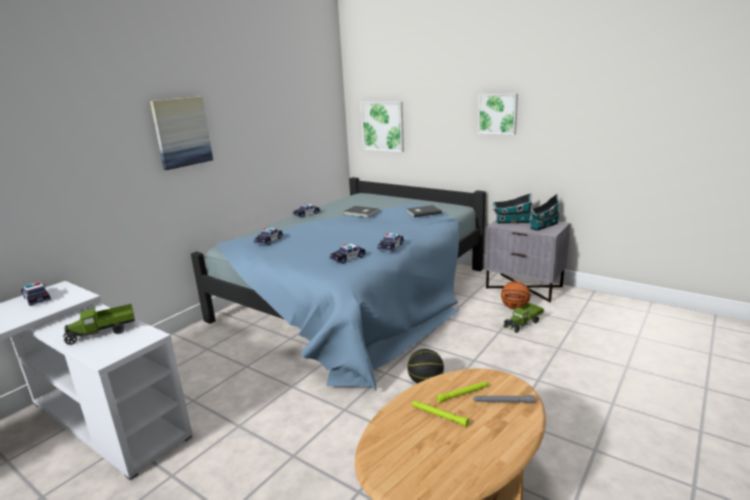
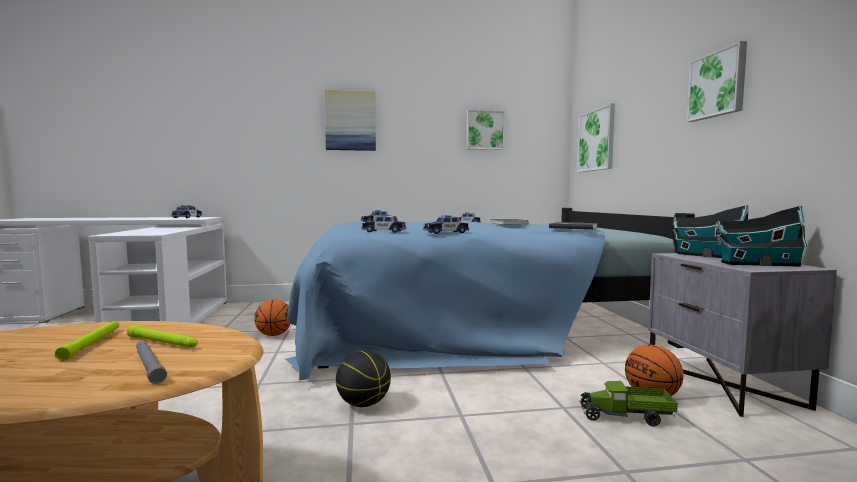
camera: 45 degrees right, 15 degrees down
toy truck [63,304,135,345] -> none
none -> basketball [254,300,291,336]
none -> picture [467,110,505,150]

